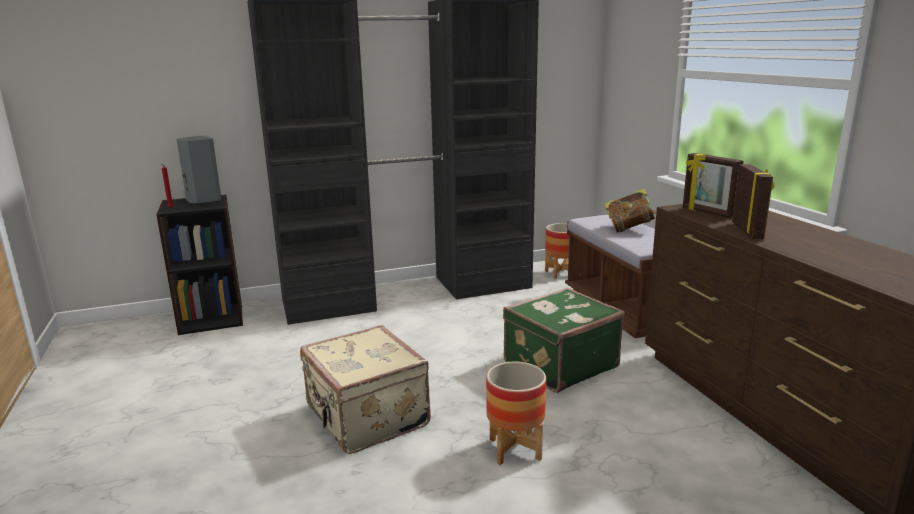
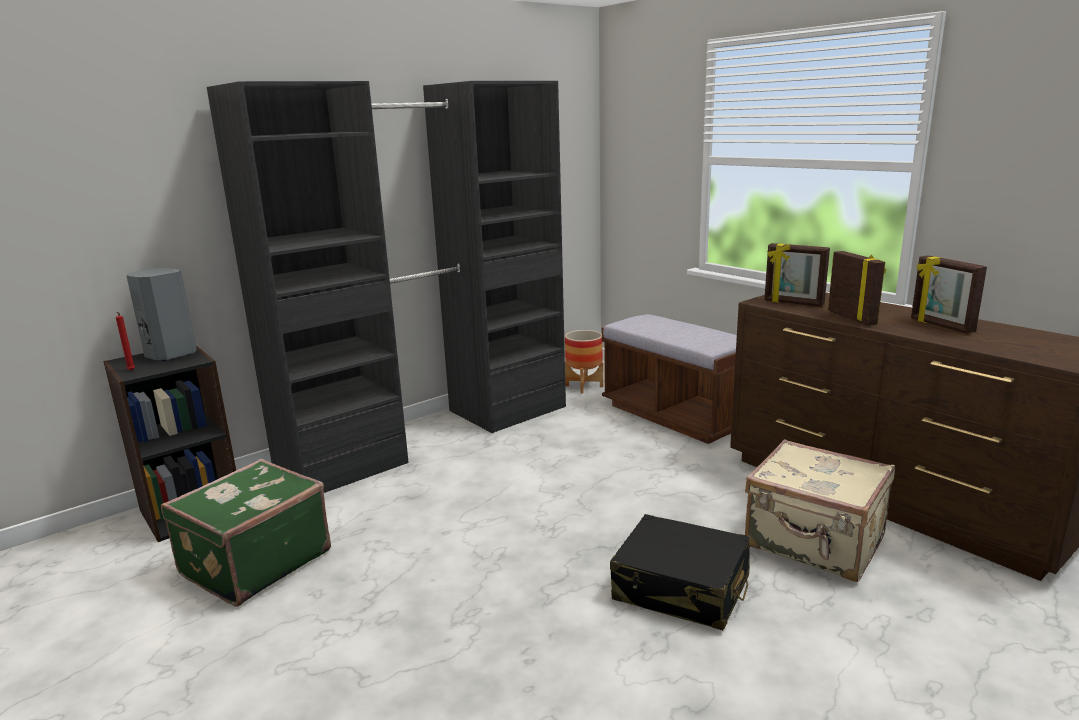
camera: 20 degrees left, 0 degrees up
beige suitcase [300,325,431,454] -> beige suitcase moved to [745,439,895,582]
planter [486,362,546,465] -> black suitcase [610,514,751,630]
green suitcase [503,287,625,393] -> green suitcase moved to [161,459,331,607]
book [604,189,656,232] -> none
none -> picture frame [911,255,987,334]

